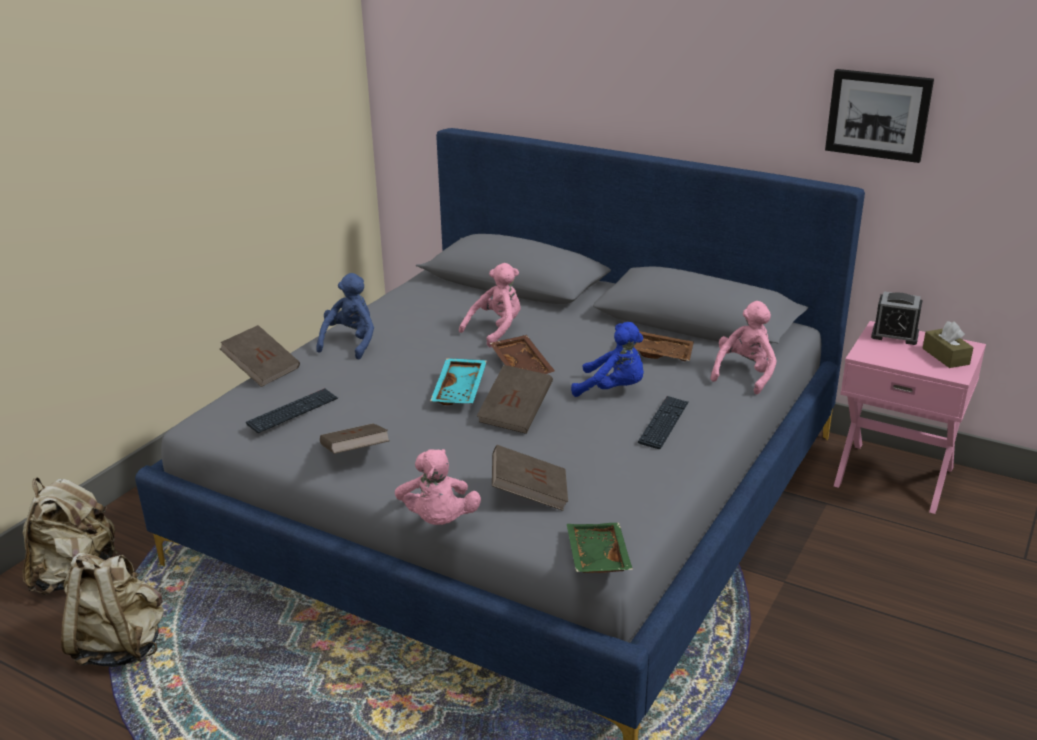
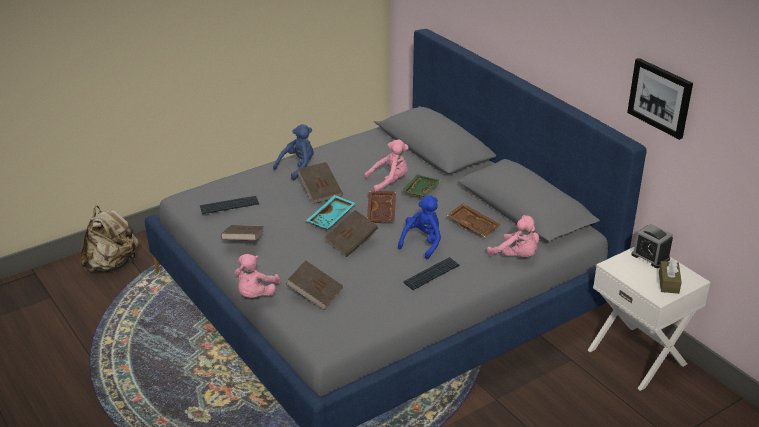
camera: 25 degrees right, 5 degrees up
beige backpack [61,553,164,667] -> none
brown book [220,325,300,387] -> brown book moved to [297,162,343,204]
green tray [567,523,633,573] -> green tray moved to [402,174,441,197]
blue plush toy [571,322,644,397] -> blue plush toy turned 105 degrees counterclockwise [398,195,441,259]
pink plush toy [710,301,777,394] -> pink plush toy turned 75 degrees clockwise [487,215,539,257]
pink nightstand [834,321,986,514] -> white nightstand [588,247,711,391]

